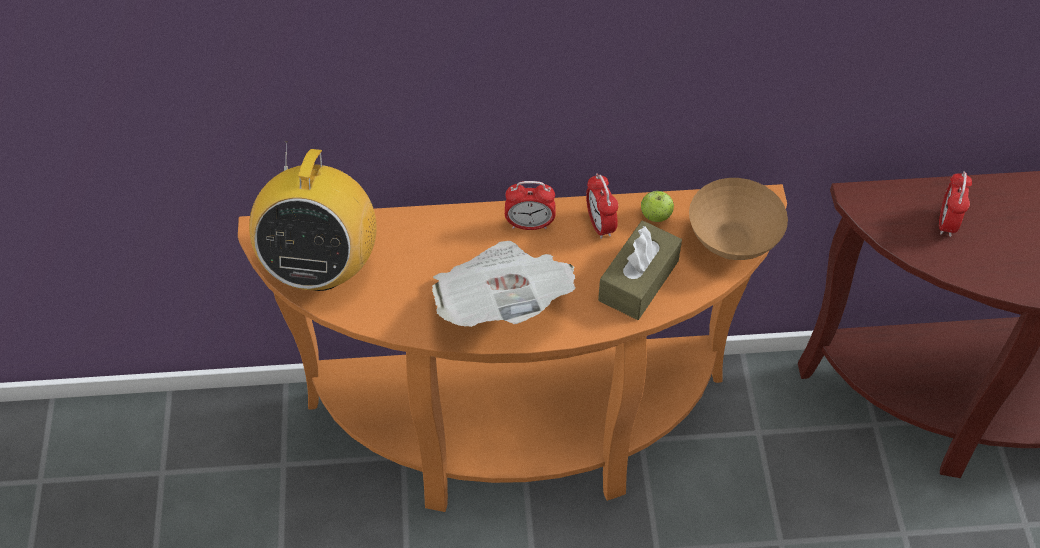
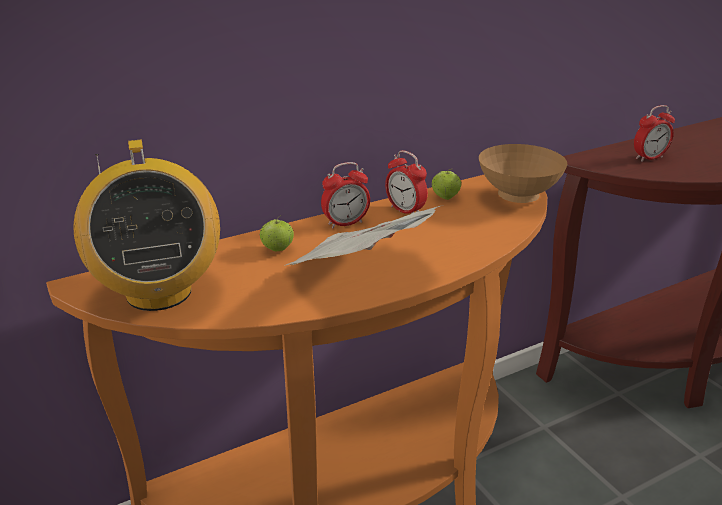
camera: 25 degrees left, 25 degrees down
brown tissue box [598,221,682,320] -> none
alarm clock [939,171,972,237] -> alarm clock turned 105 degrees counterclockwise [634,105,675,162]
none -> apple [260,215,294,251]

